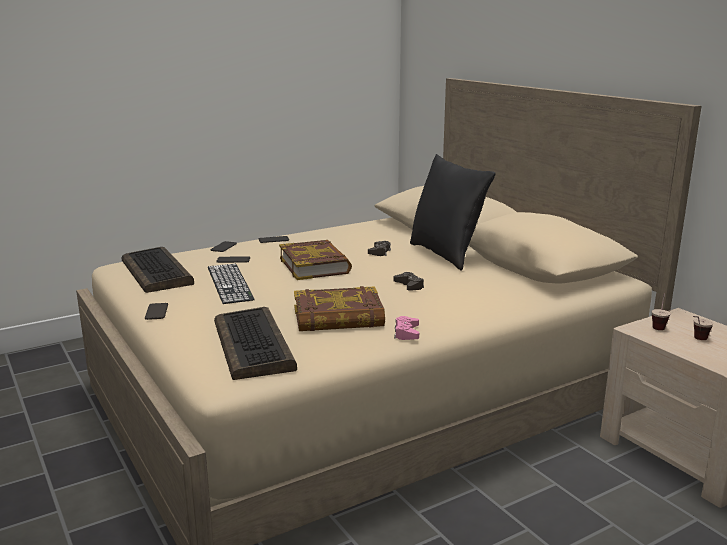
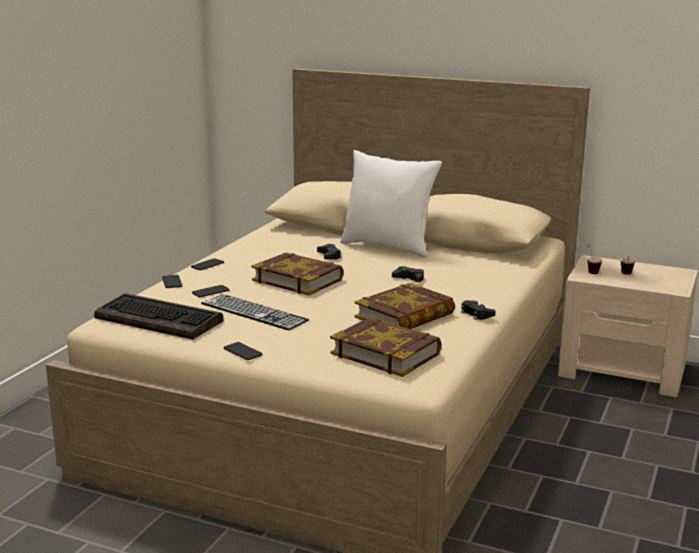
camera: 35 degrees left, 0 degrees up
keyboard [214,307,297,380] -> book [330,317,442,377]
pink game controller [394,316,419,340] -> black game controller [461,300,495,320]
black pillow [410,154,496,271] -> white pillow [340,150,442,257]

